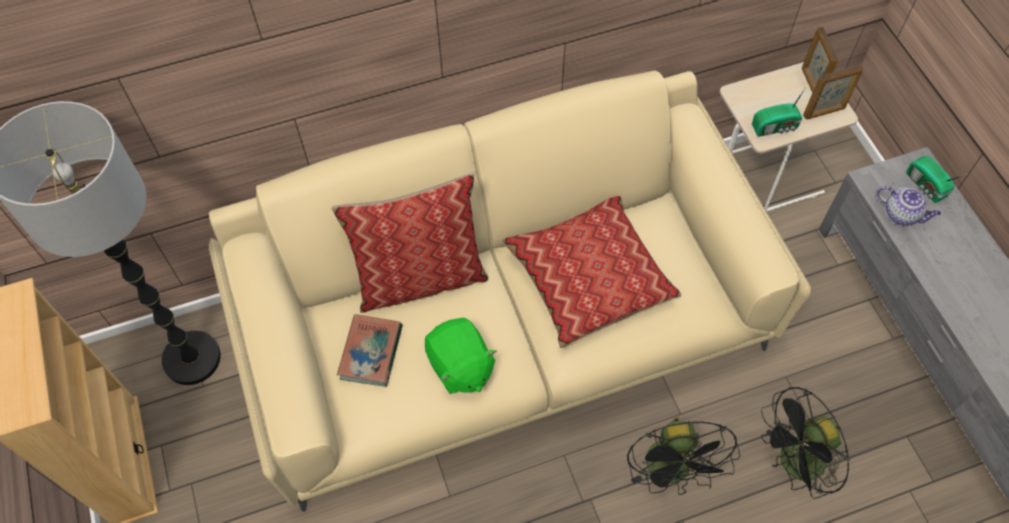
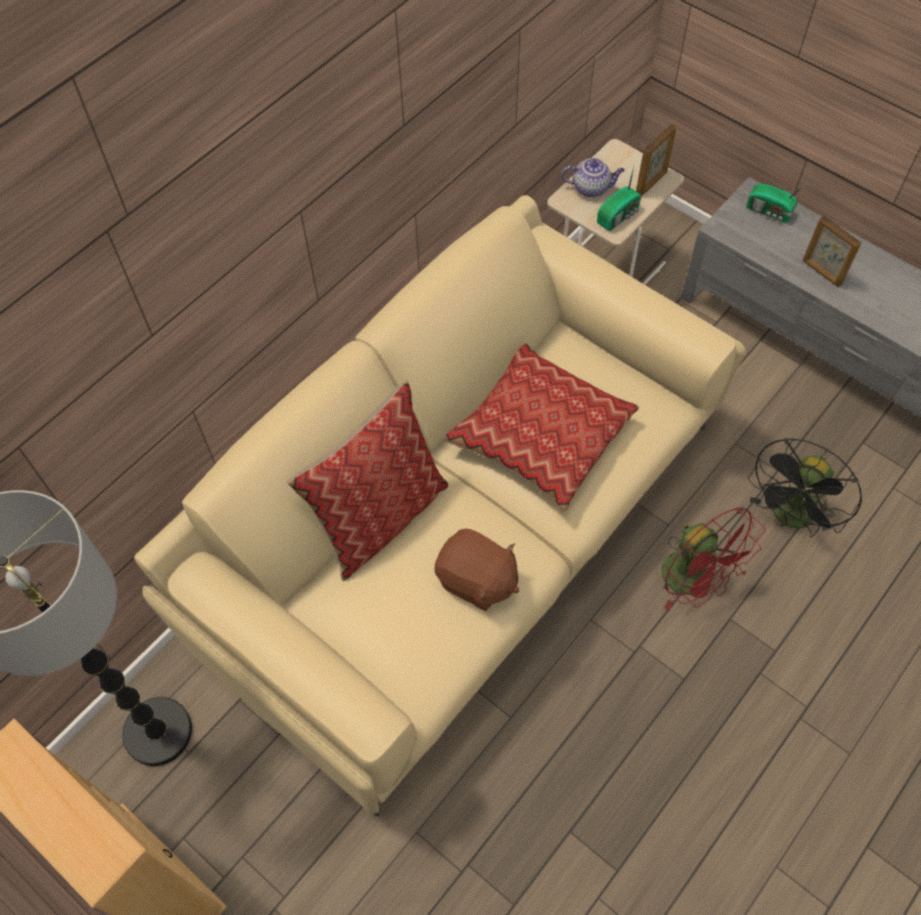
camera: 30 degrees left, 0 degrees up
book [337,314,403,387] -> none
green plush toy [425,318,497,394] -> brown plush toy [434,529,519,611]
black fan [627,416,740,495] -> red fan [661,506,765,611]
picture frame [802,27,838,92] -> picture frame moved to [803,215,861,287]
teapot [877,186,941,226] -> teapot moved to [561,158,625,197]

